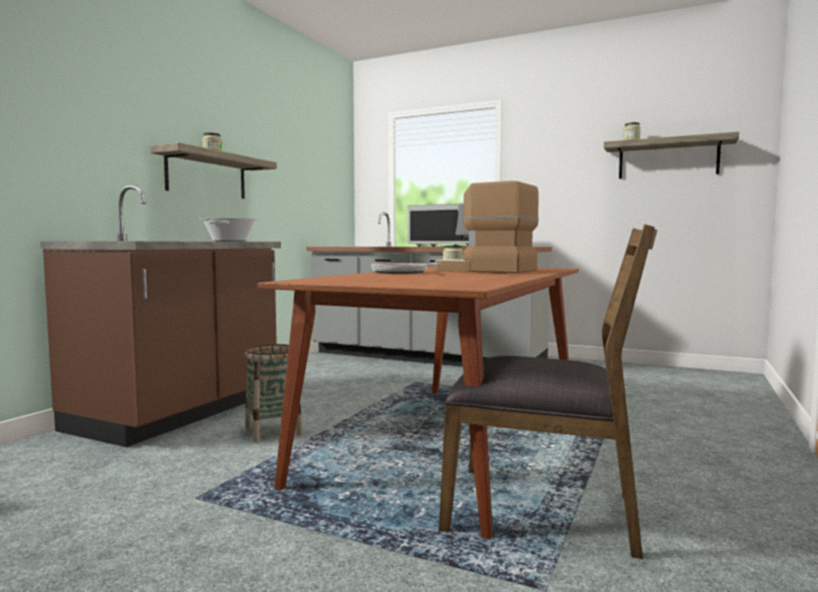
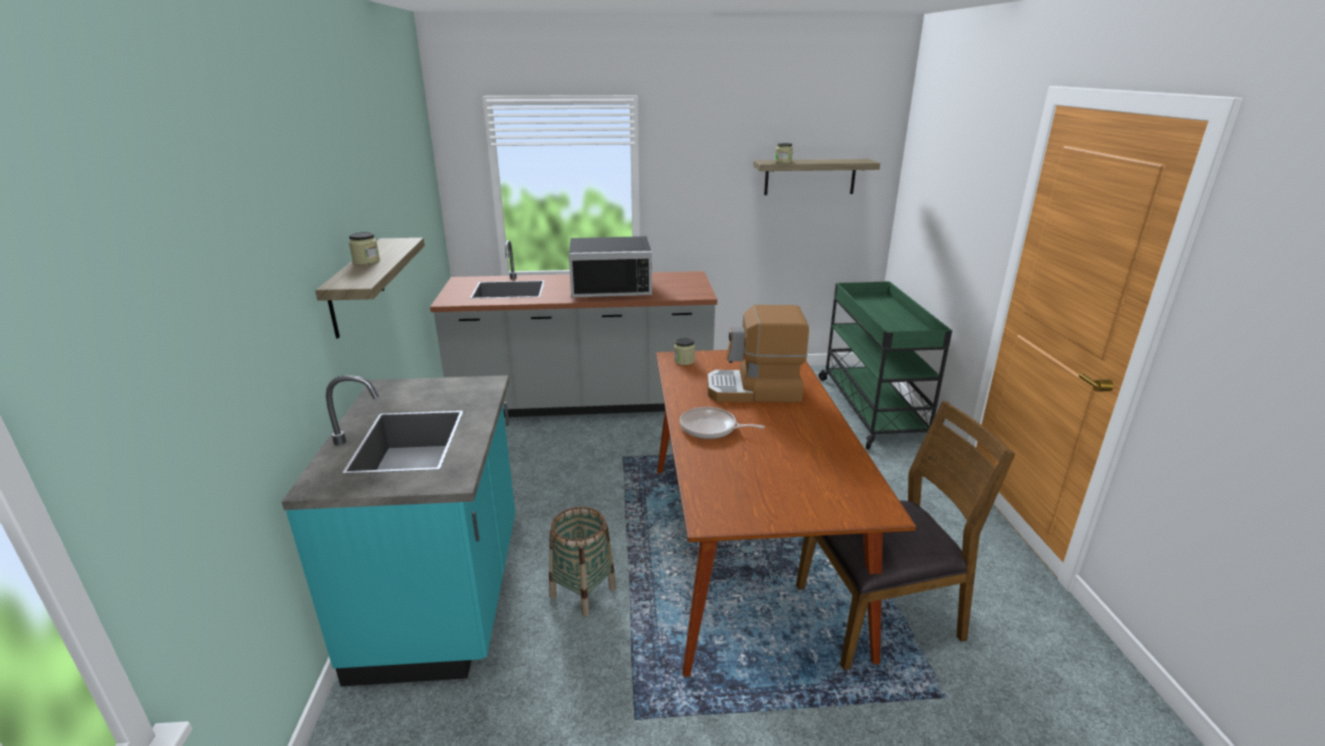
camera: 30 degrees left, 20 degrees up
brown counter [40,185,281,447] -> turquoise counter [281,375,515,686]
cooking pot [200,218,259,242] -> none
none -> green cart [819,281,952,449]

